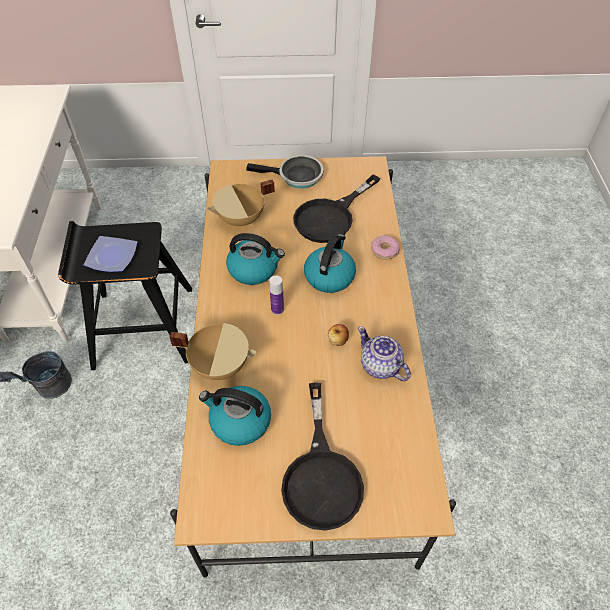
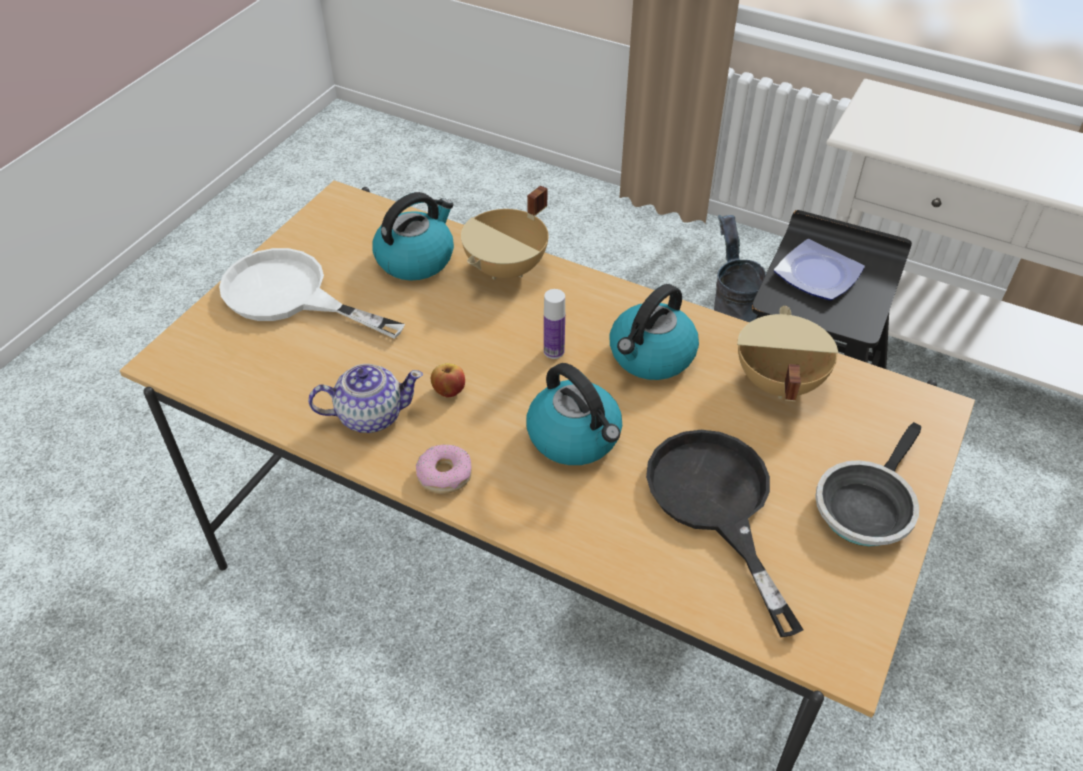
camera: 120 degrees right, 5 degrees down
black frying pan [281,382,364,531] -> white frying pan [219,248,405,339]
donut [372,235,400,260] -> donut moved to [416,444,472,494]

